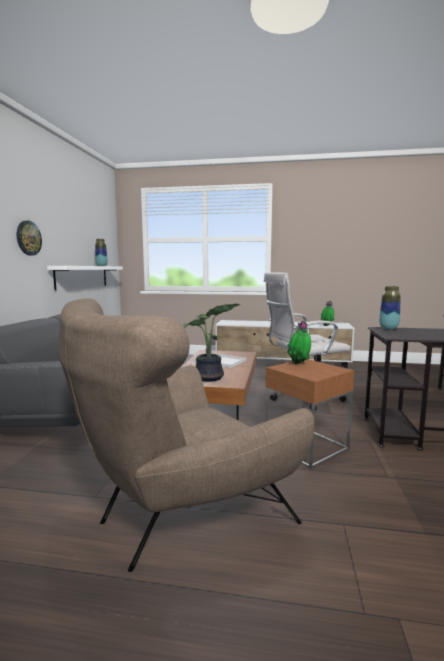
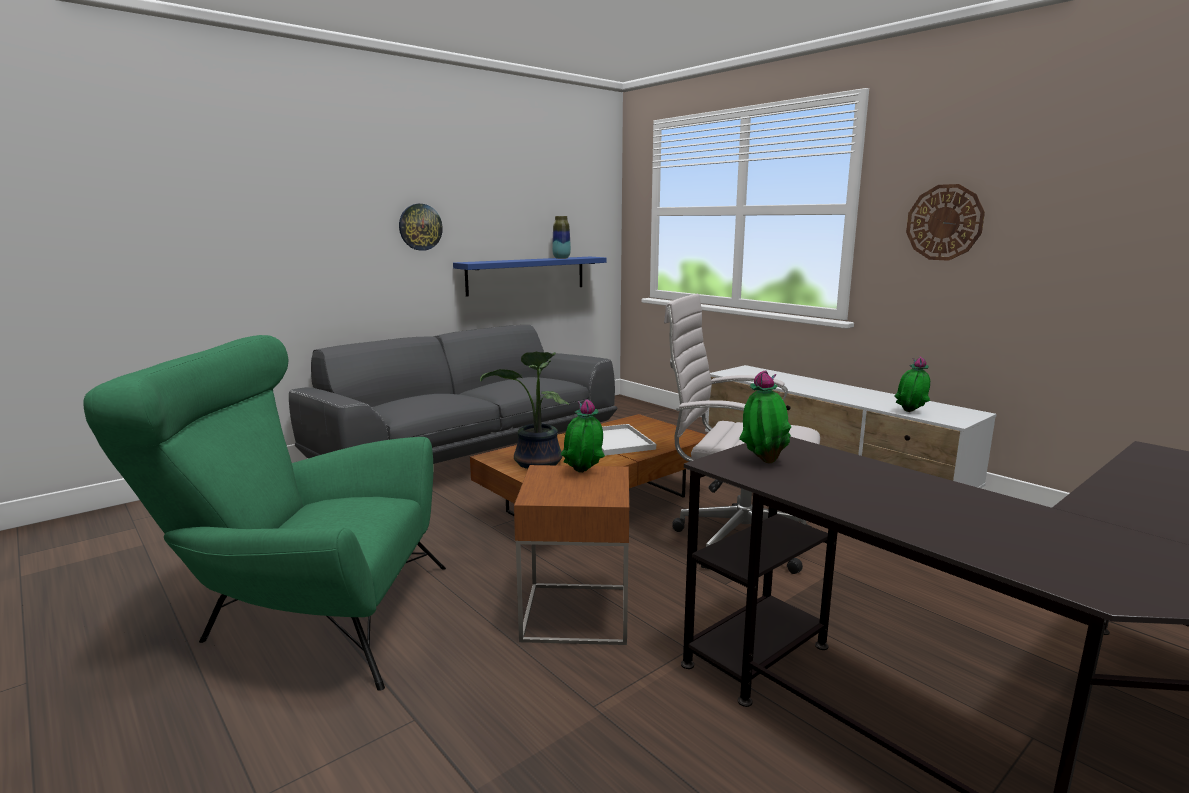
camera: 40 degrees right, 5 degrees up
white shelf [47,266,123,290] -> blue shelf [453,257,607,297]
brown armchair [58,298,314,572] -> green armchair [83,335,446,691]
vase [379,286,401,330] -> none
none -> potted plant [739,370,791,463]
none -> wall clock [906,184,985,261]

